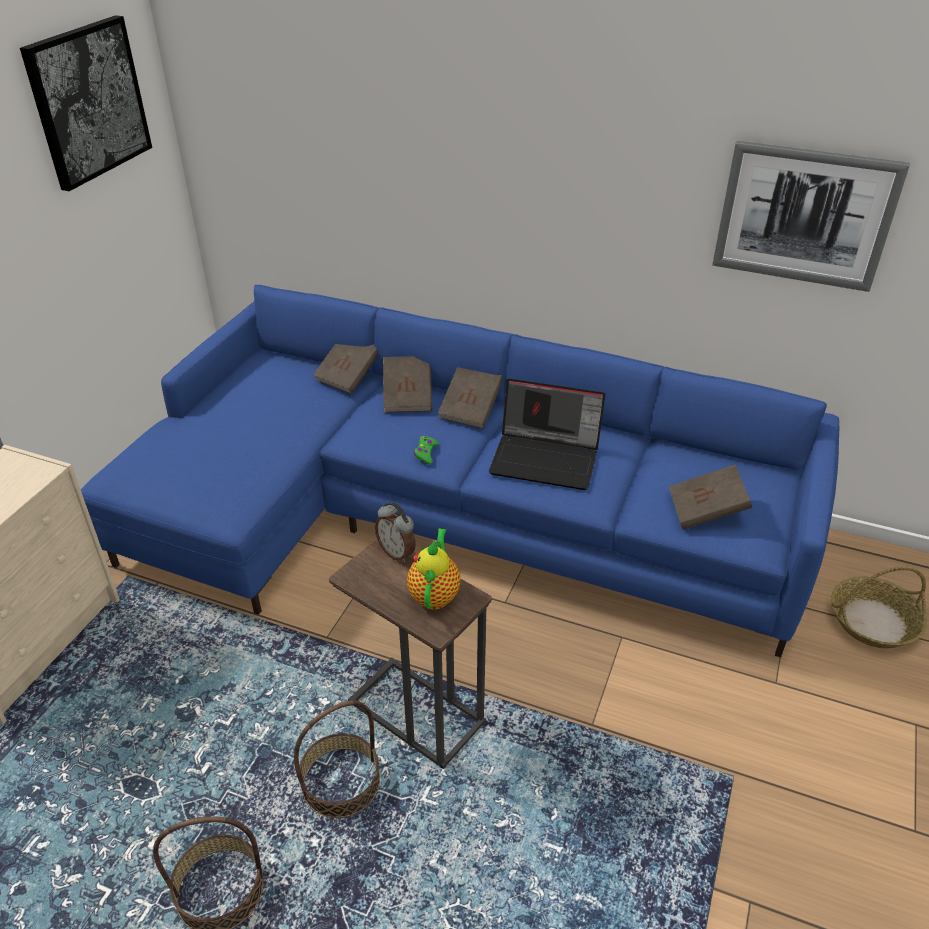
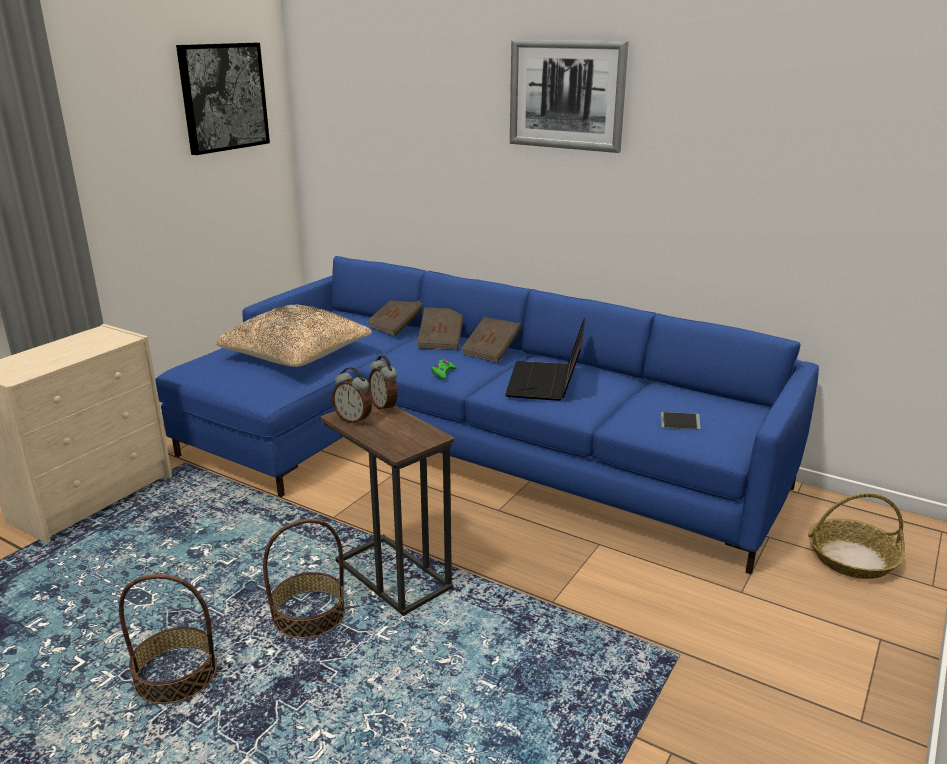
camera: 10 degrees right, 15 degrees down
teapot [407,529,460,610] -> none
laptop [489,379,605,490] -> laptop turned 75 degrees clockwise [505,318,586,401]
brown book [669,464,752,530] -> phone [661,412,701,430]
picture [712,141,910,292] -> picture moved to [510,40,628,153]
none -> beige pillow [216,304,372,367]
none -> alarm clock [332,367,372,425]

